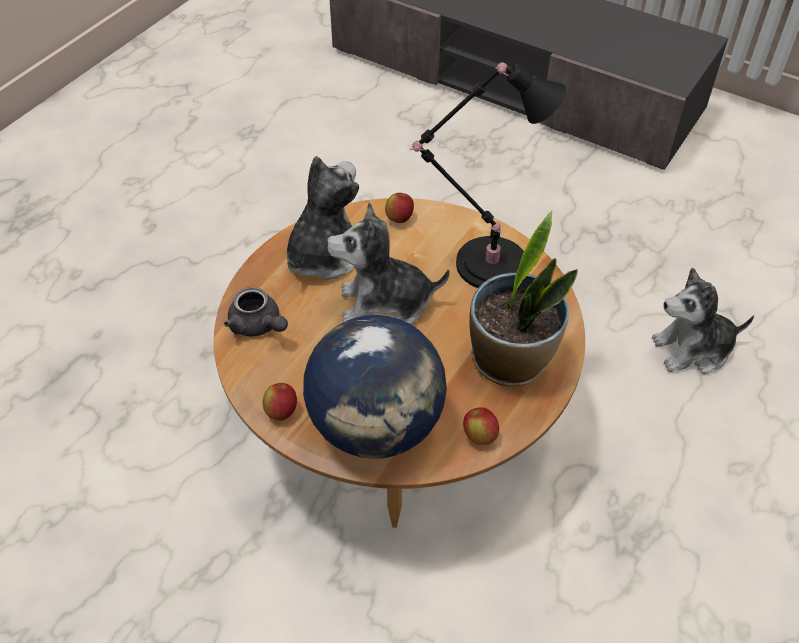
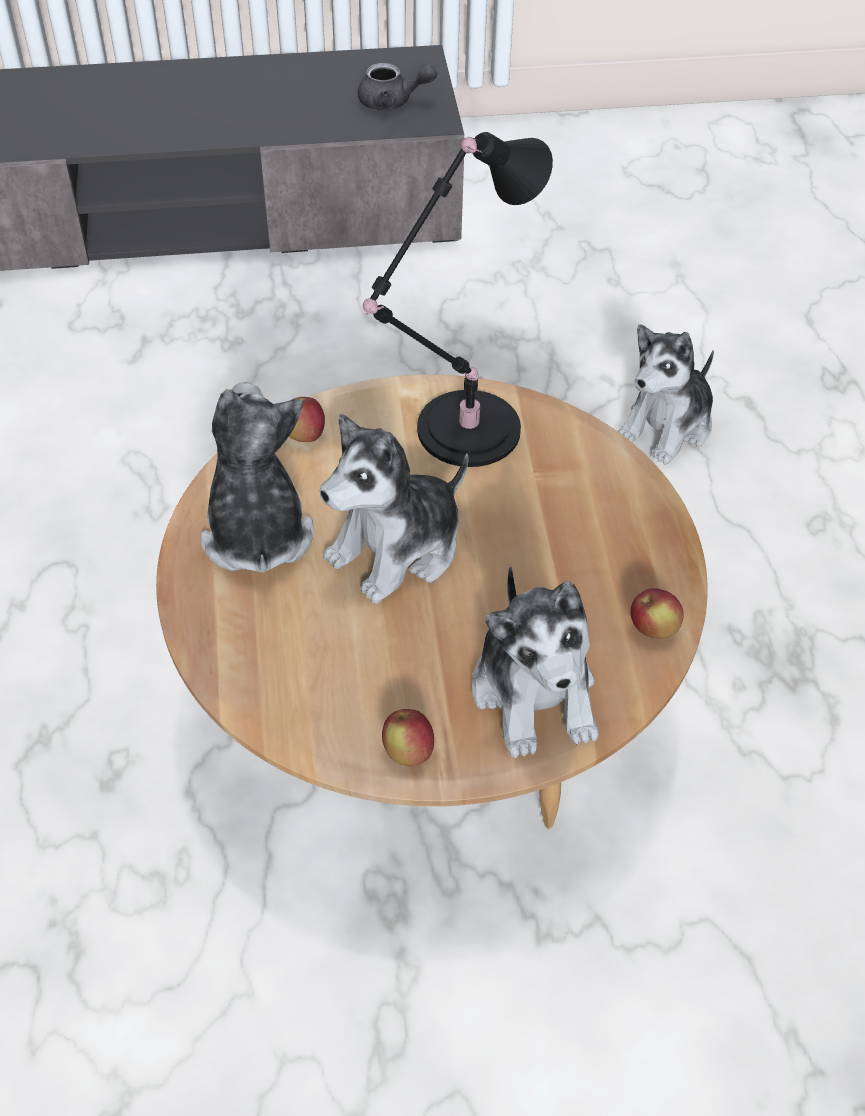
camera: 40 degrees left, 0 degrees up
grey teapot [224,287,288,337] -> grey teapot moved to [358,63,437,110]
globe [303,315,447,459] -> plush toy [472,566,599,758]
potted plant [469,211,578,387] -> none

